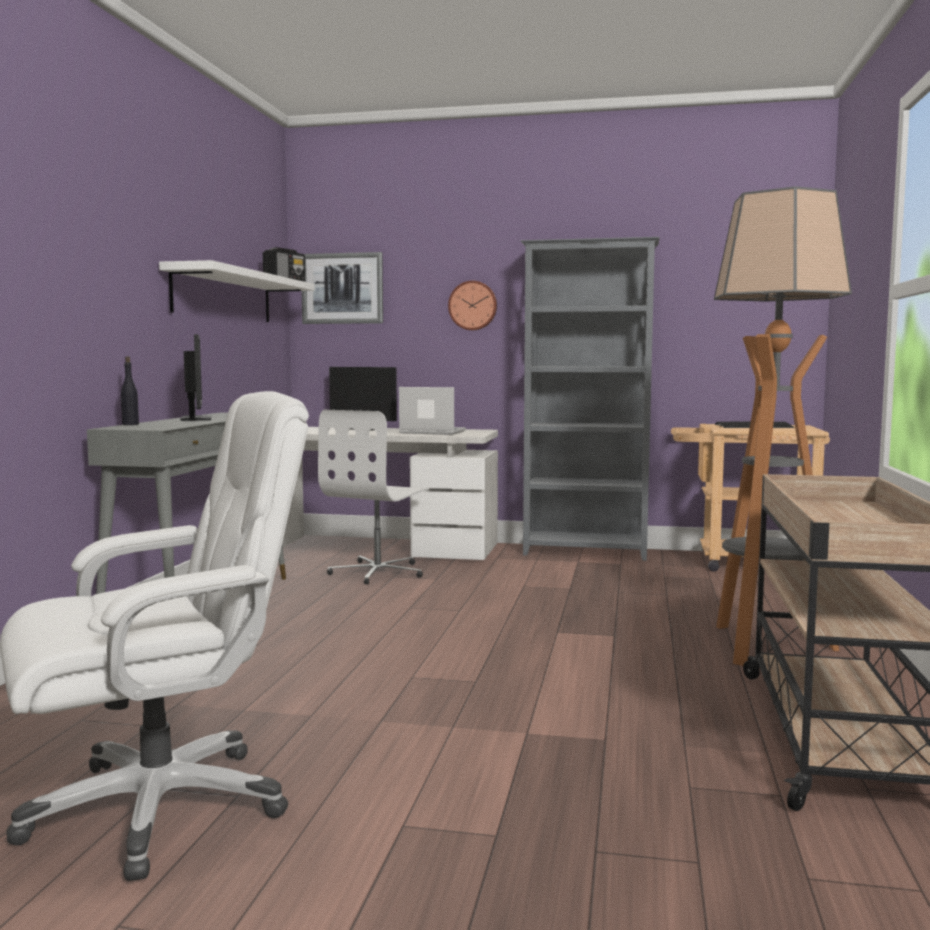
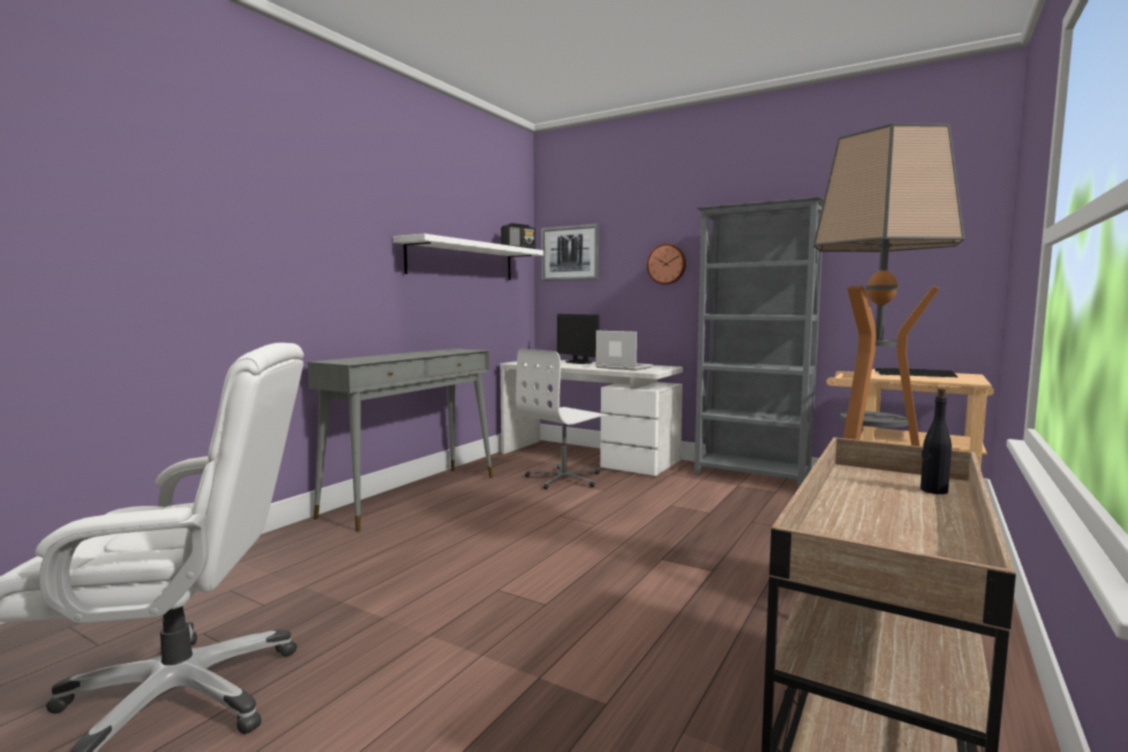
camera: 20 degrees right, 0 degrees up
black bottle [120,357,139,425] -> black bottle moved to [920,388,952,494]
monitor [181,334,211,421] -> none

